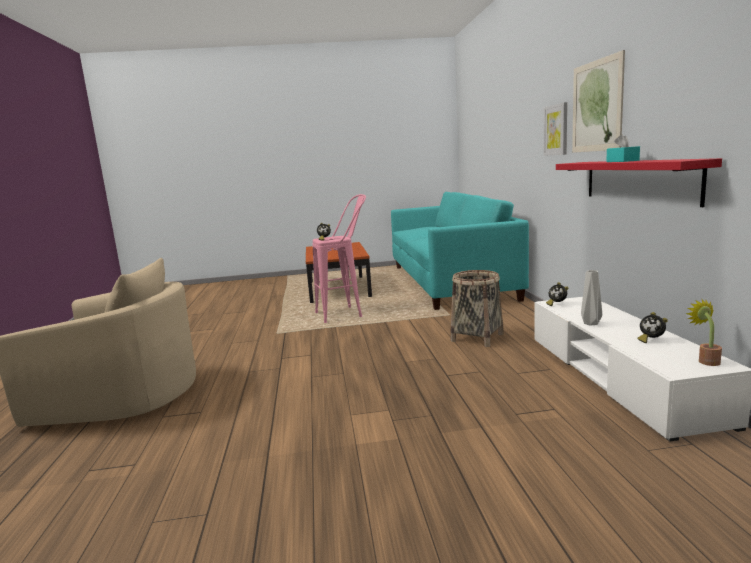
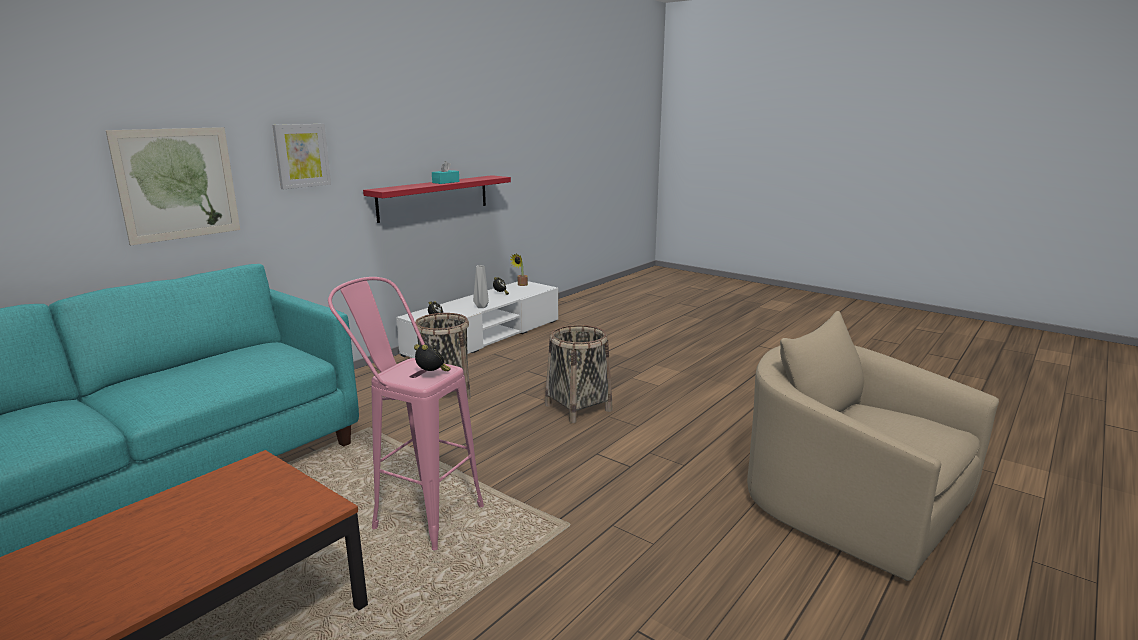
camera: 135 degrees left, 5 degrees up
picture [572,50,625,153] -> picture moved to [106,127,240,245]
none -> basket [545,325,613,423]

